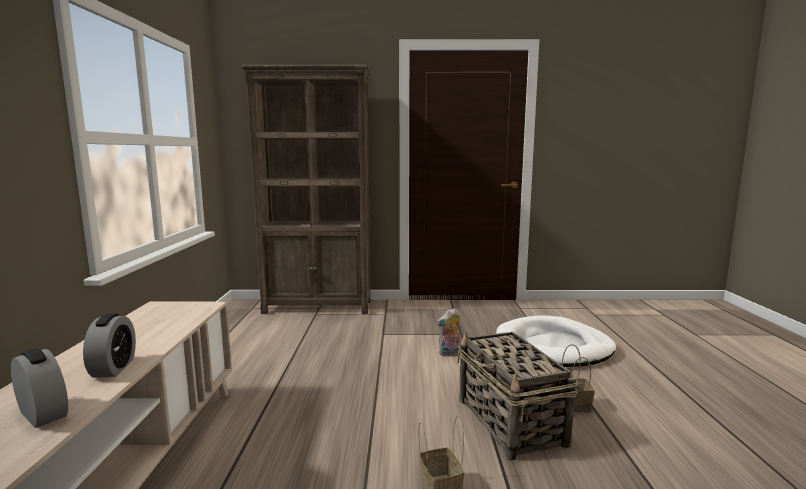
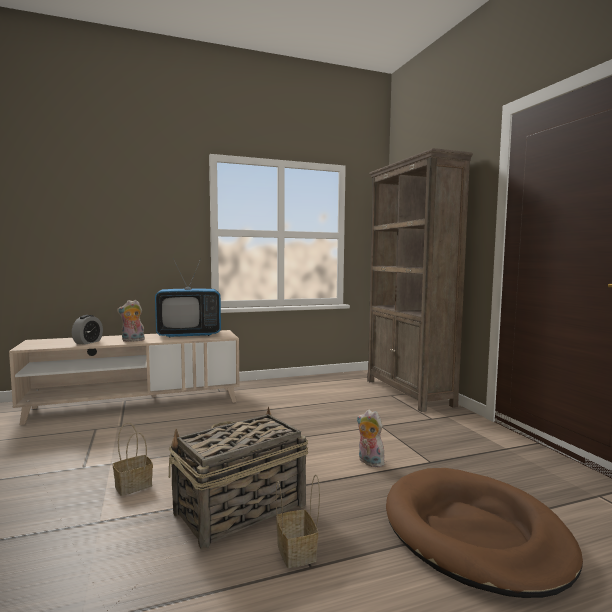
camera: 70 degrees right, 5 degrees down
alarm clock [83,313,136,378] -> plush toy [117,300,145,342]
white dog bed [496,315,616,367] -> brown dog bed [386,468,583,598]
none -> television [155,259,221,337]

